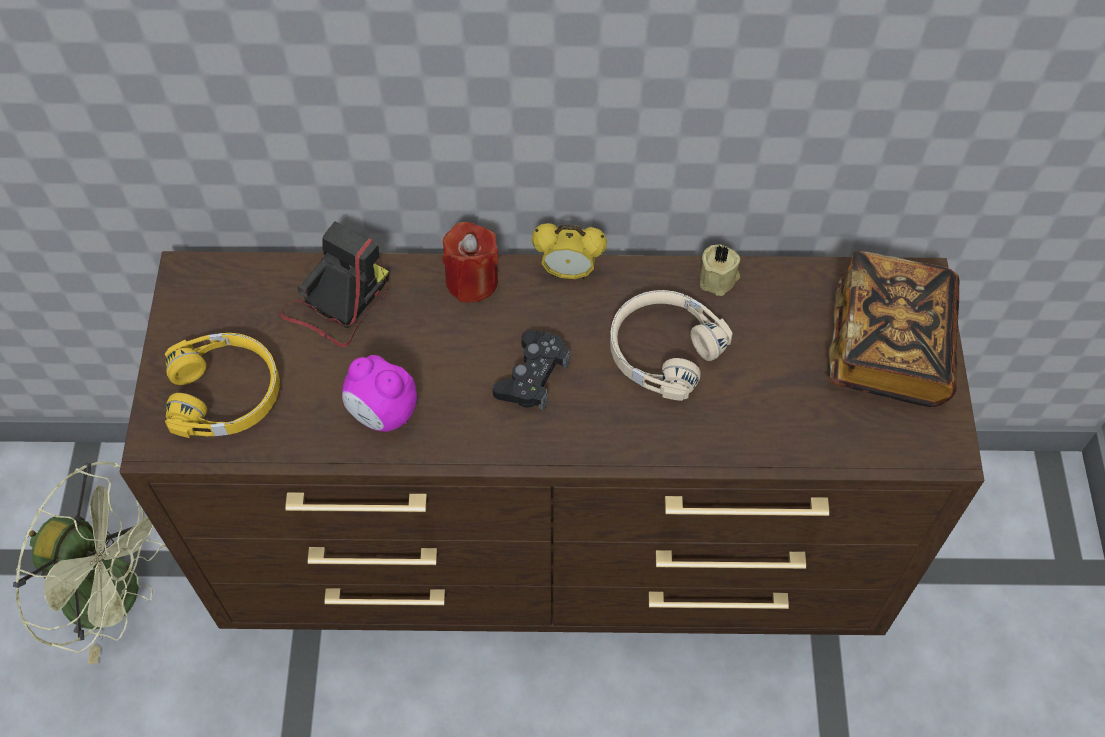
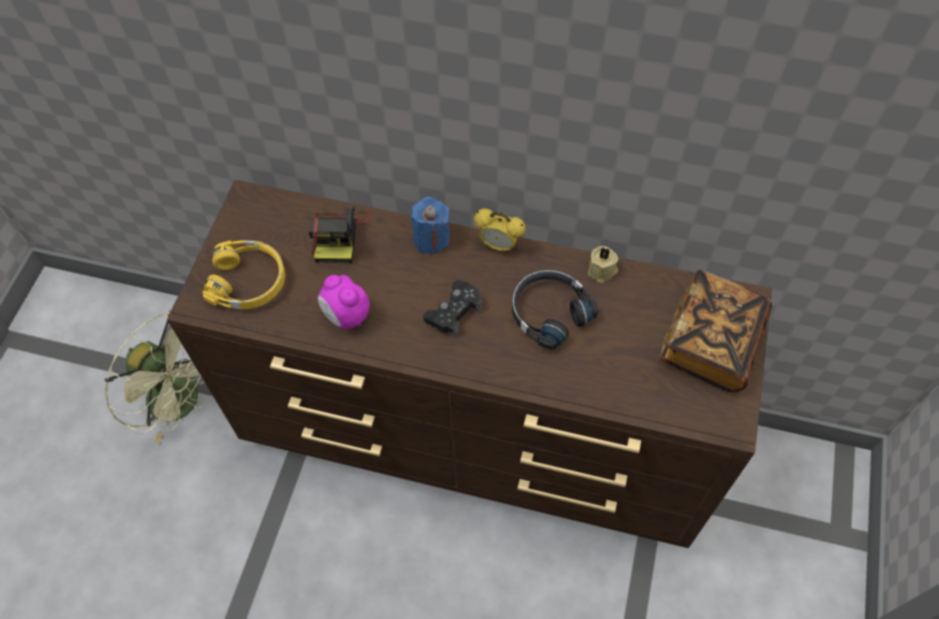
camera: 15 degrees right, 0 degrees up
camera [280,221,389,347] -> camera turned 135 degrees clockwise [308,206,370,263]
red candle [442,222,498,302] -> blue candle [410,197,450,254]
beige headphones [610,290,733,401] -> black headphones [512,270,599,350]

